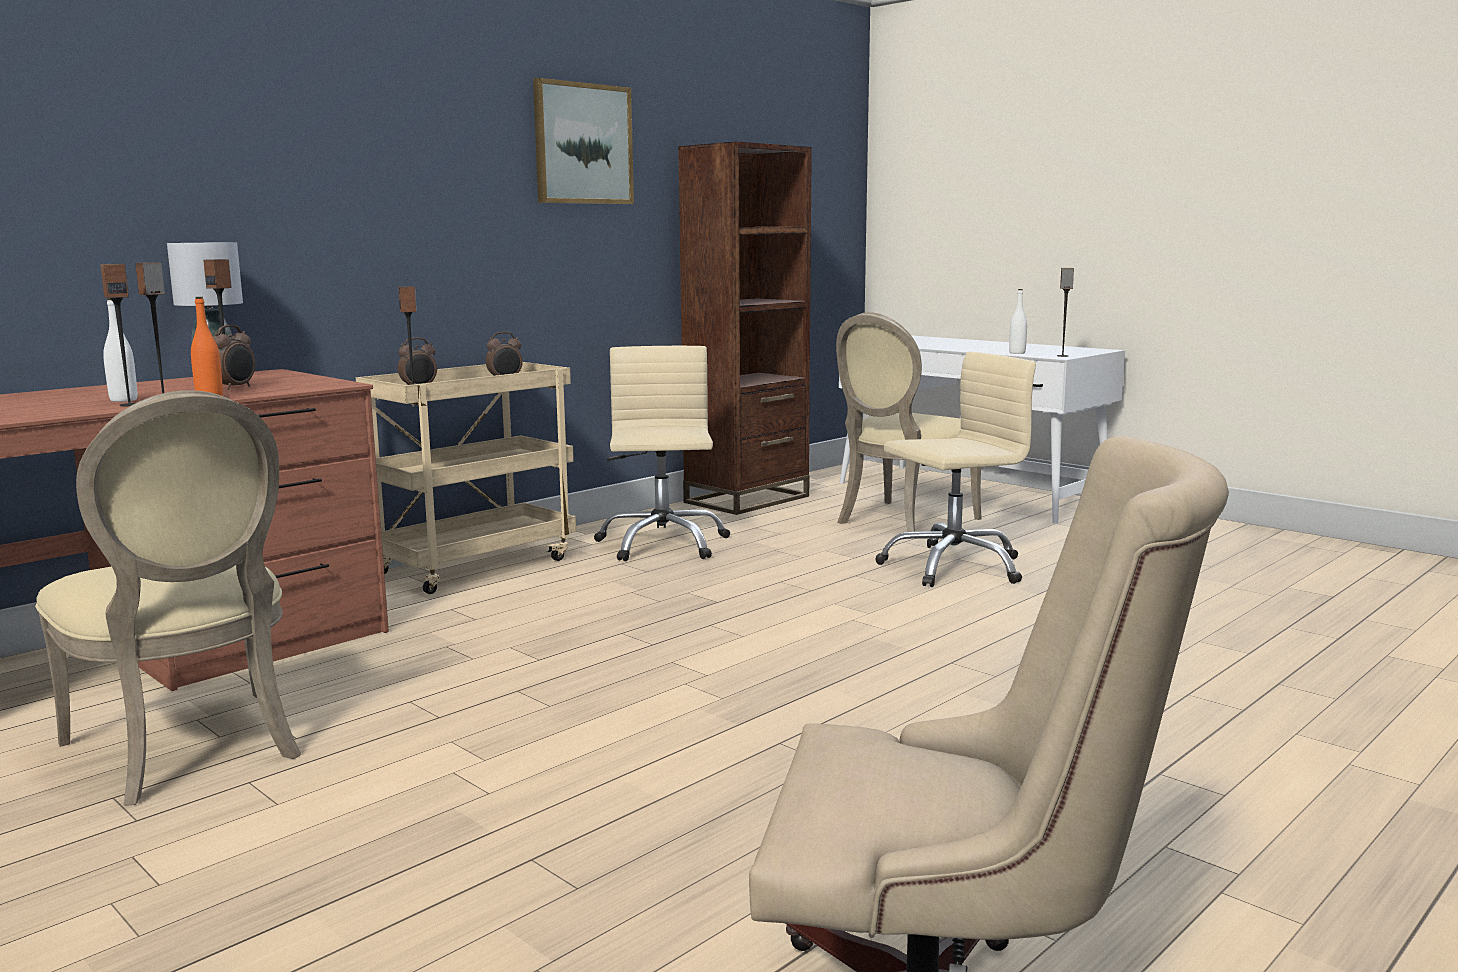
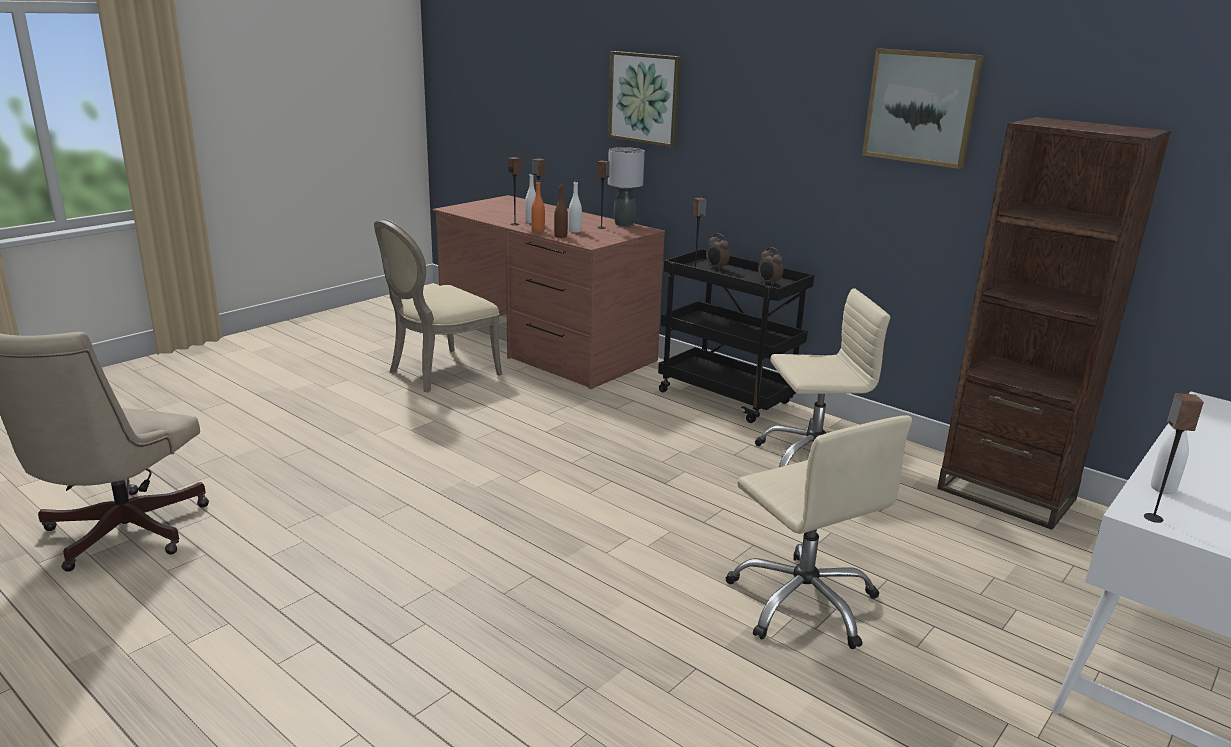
camera: 85 degrees right, 10 degrees up
alarm clock [213,325,255,390] -> white bottle [569,181,582,233]
beige cart [356,362,576,594] -> black cart [658,249,814,423]
beige chair [836,312,982,532] -> none
none -> brown bottle [554,185,568,238]
none -> picture [608,51,681,148]

